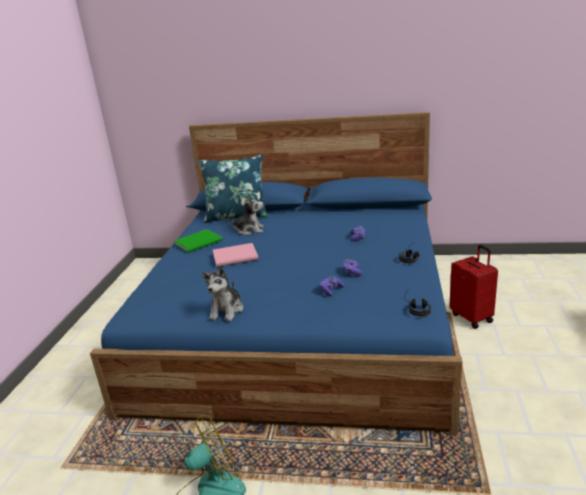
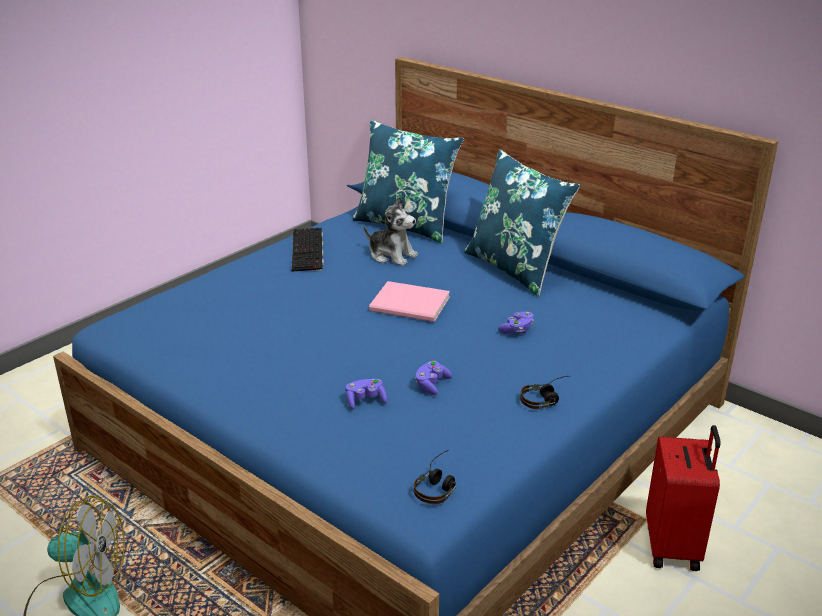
camera: 30 degrees right, 5 degrees up
green book [174,229,222,253] -> keyboard [291,228,324,271]
plush toy [202,266,243,321] -> none
pink book [213,243,258,267] -> pink book moved to [369,281,450,322]
none -> blue pillow [464,150,580,296]

